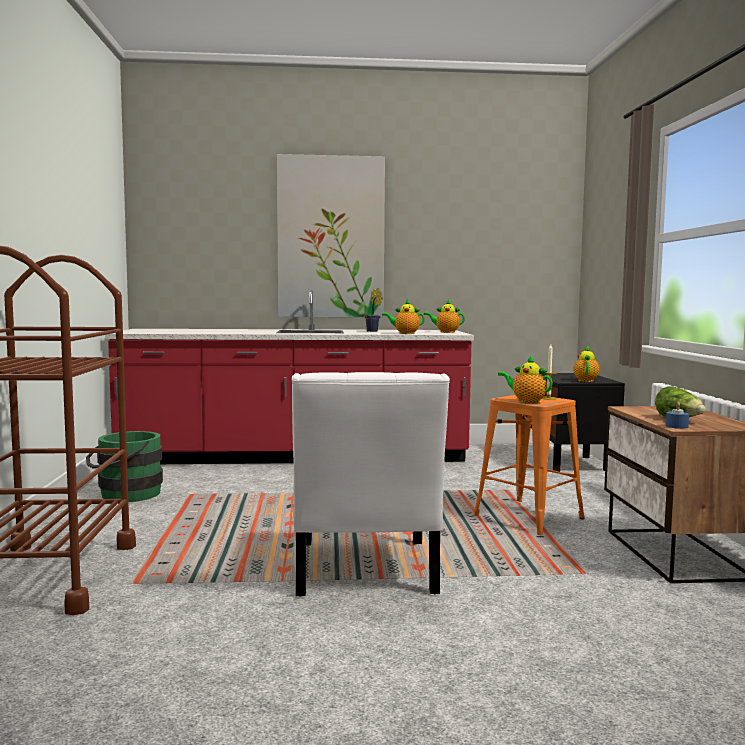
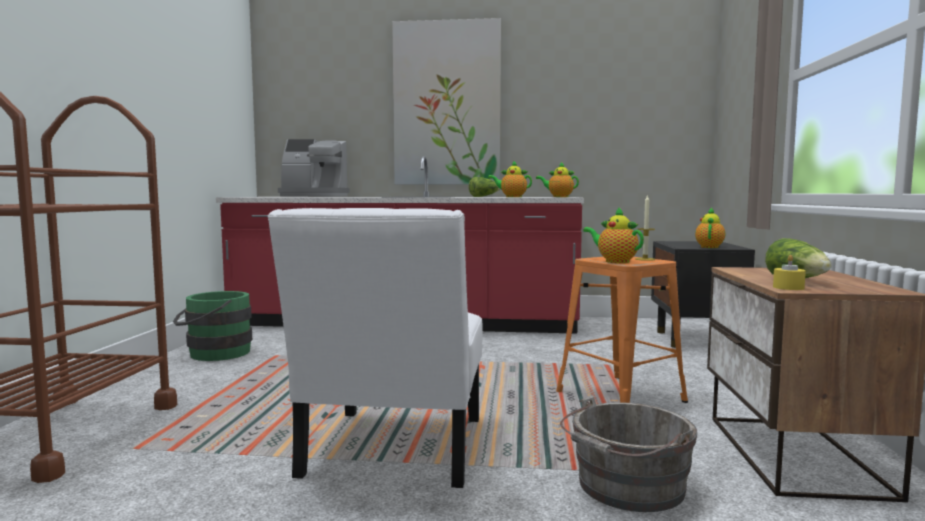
camera: 10 degrees right, 0 degrees up
potted plant [364,288,383,332] -> lettuce [469,177,500,197]
blue candle [666,402,689,429] -> yellow candle [773,255,806,290]
none -> coffee machine [278,139,349,197]
none -> grey bucket [560,396,697,512]

